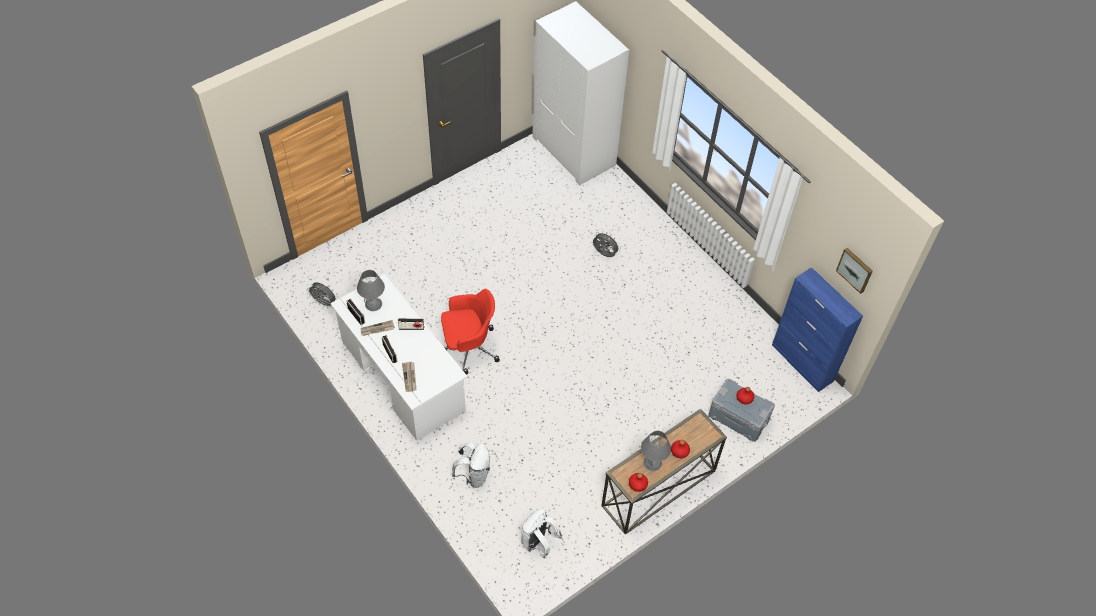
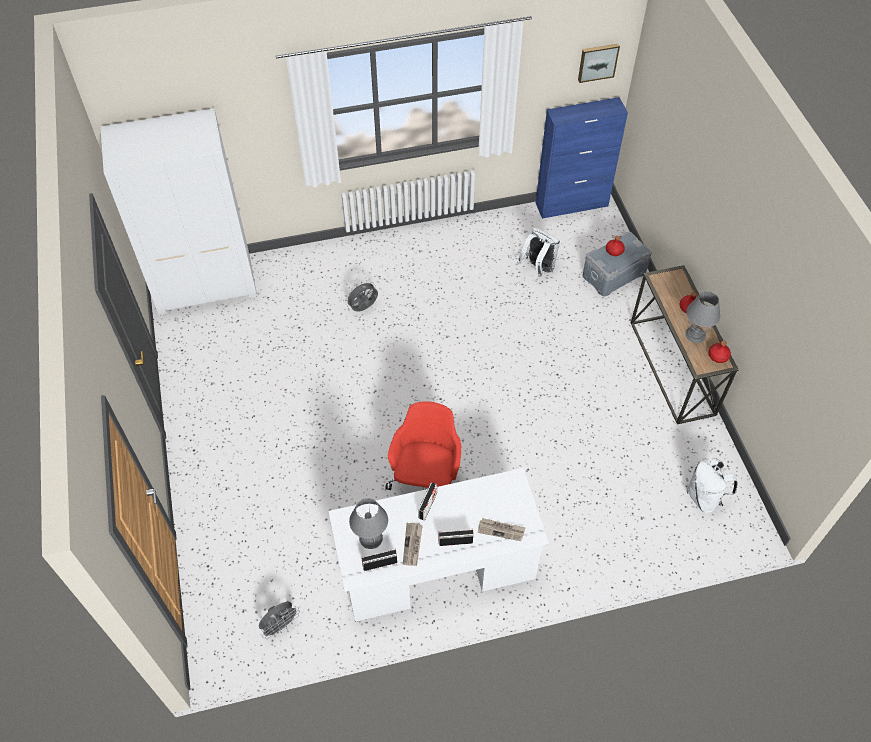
camera: 65 degrees left, 0 degrees up
white backpack [452,442,491,488] -> white backpack moved to [517,228,560,277]

